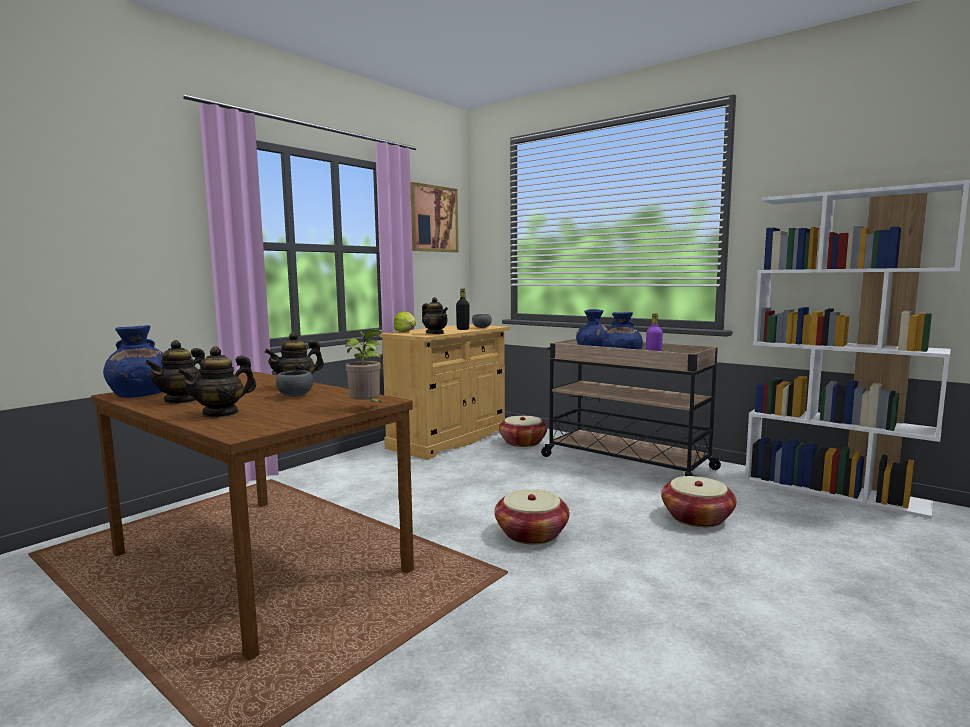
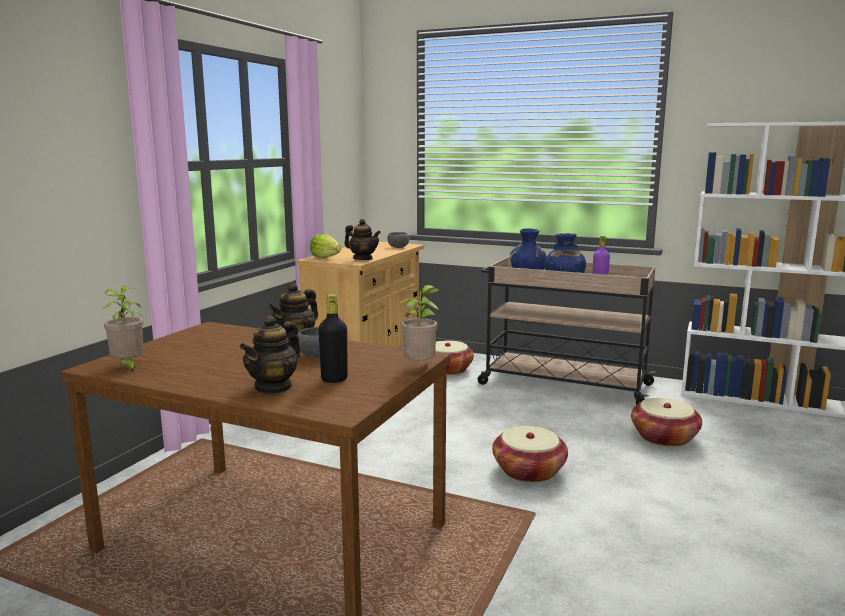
camera: 15 degrees left, 5 degrees up
blue vase [103,325,163,398] -> potted plant [101,286,144,372]
teapot [145,340,205,404] -> none
picture [410,182,459,252] -> none
black bottle [456,289,469,330] -> black bottle moved to [318,294,348,383]

